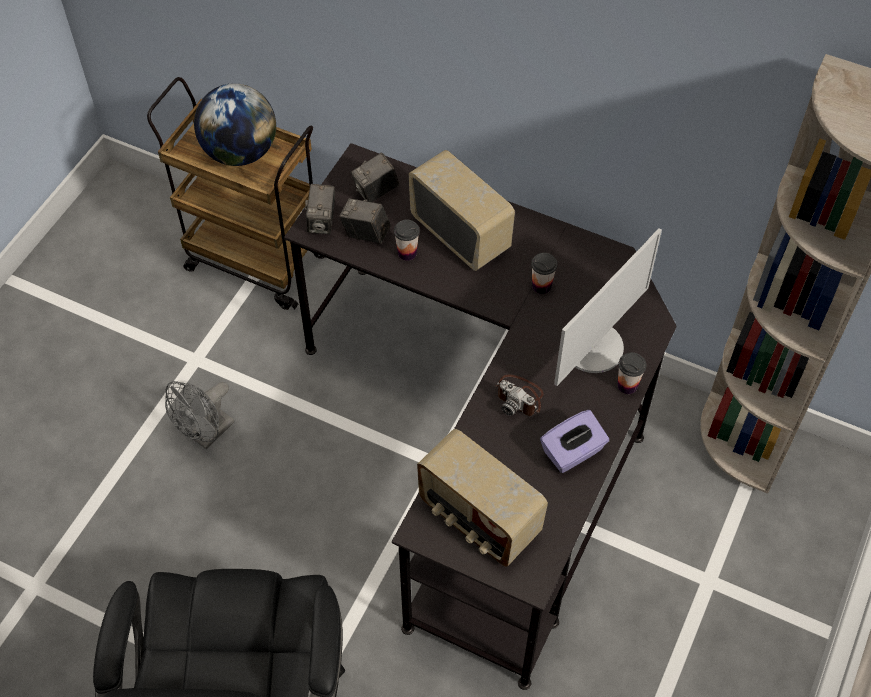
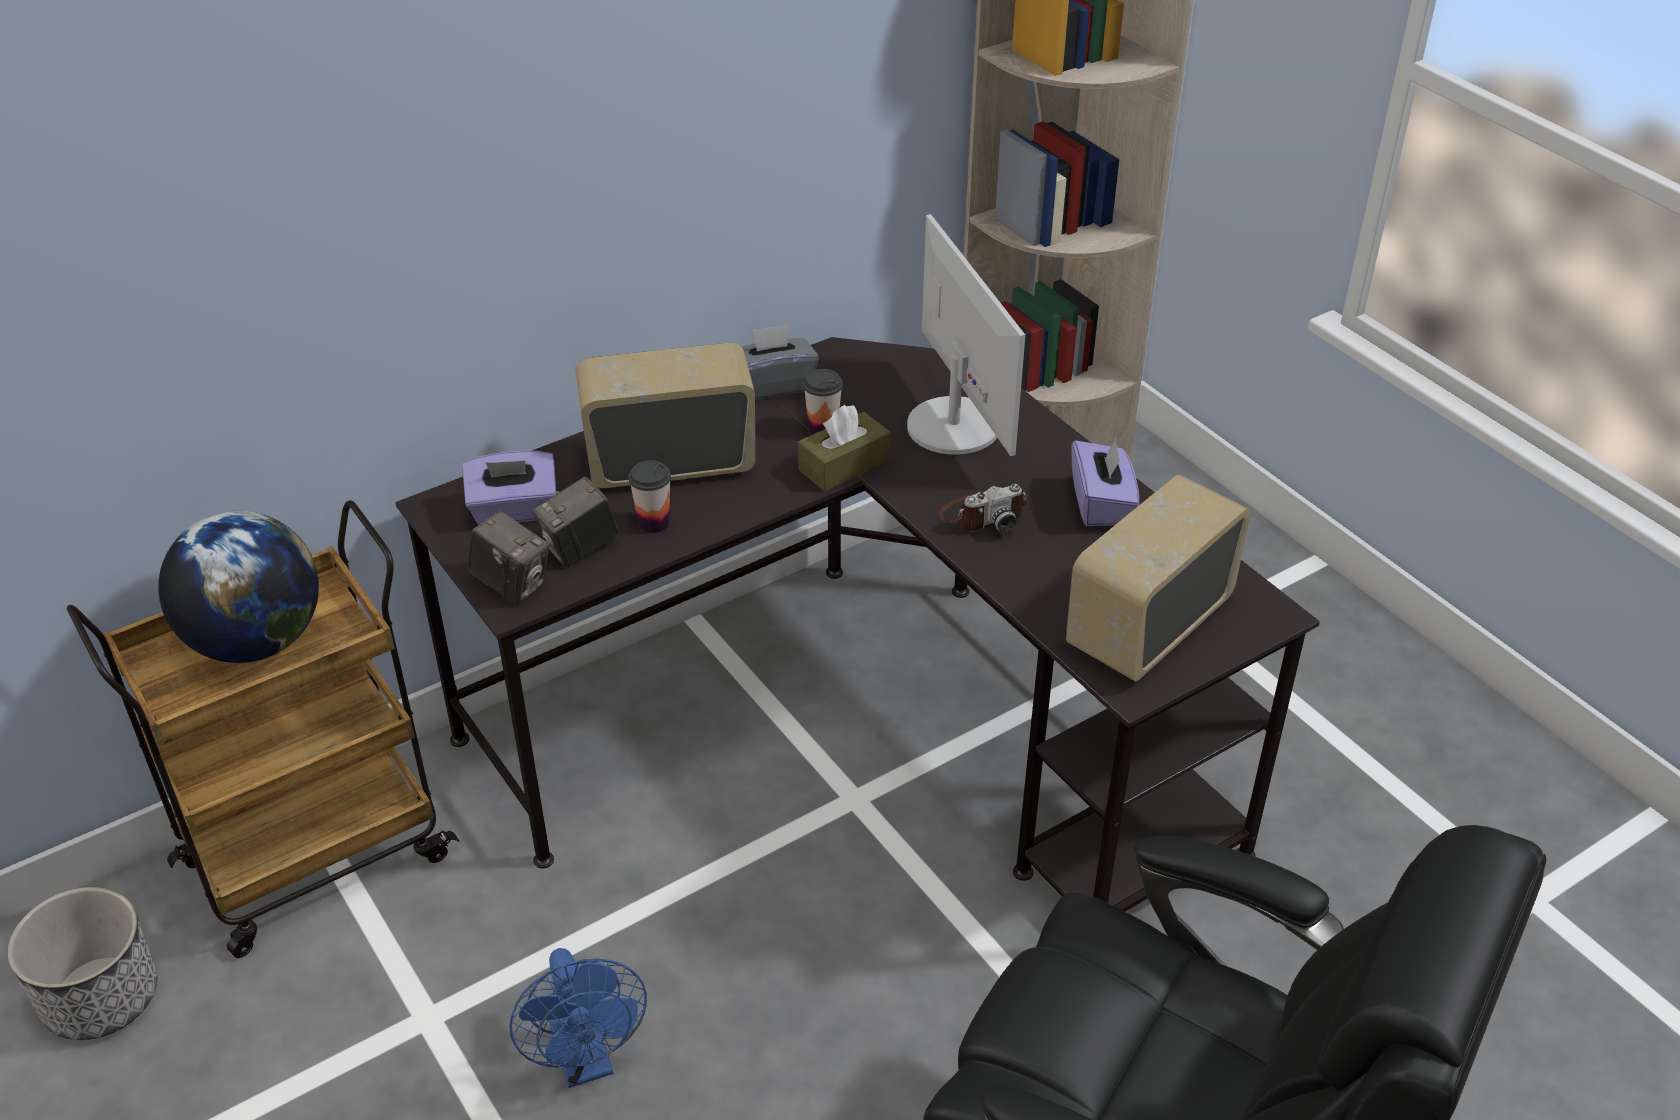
camera: 60 degrees left, 15 degrees down
grey fan [165,381,234,449] -> blue fan [509,948,647,1088]
camera [351,153,399,202] -> purple tissue box [462,451,556,524]
radio [417,429,548,567] -> radio turned 150 degrees clockwise [1066,474,1251,681]
cup [617,352,646,394] -> none
none -> planter [7,887,157,1040]
none -> grey tissue box [741,325,819,400]
none -> brown tissue box [798,405,891,491]

